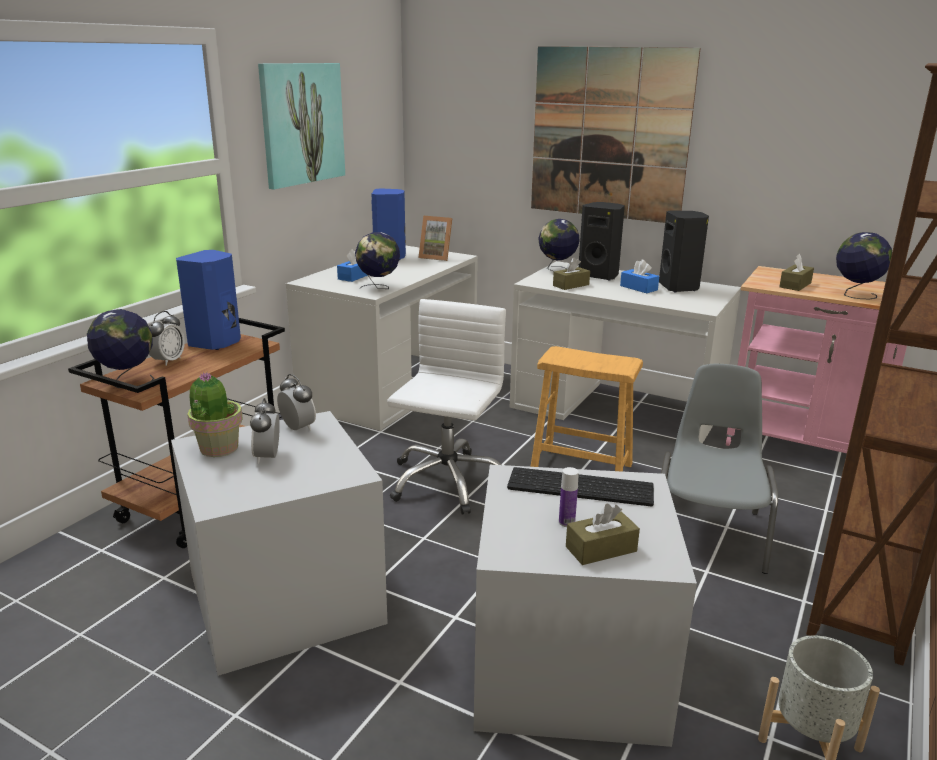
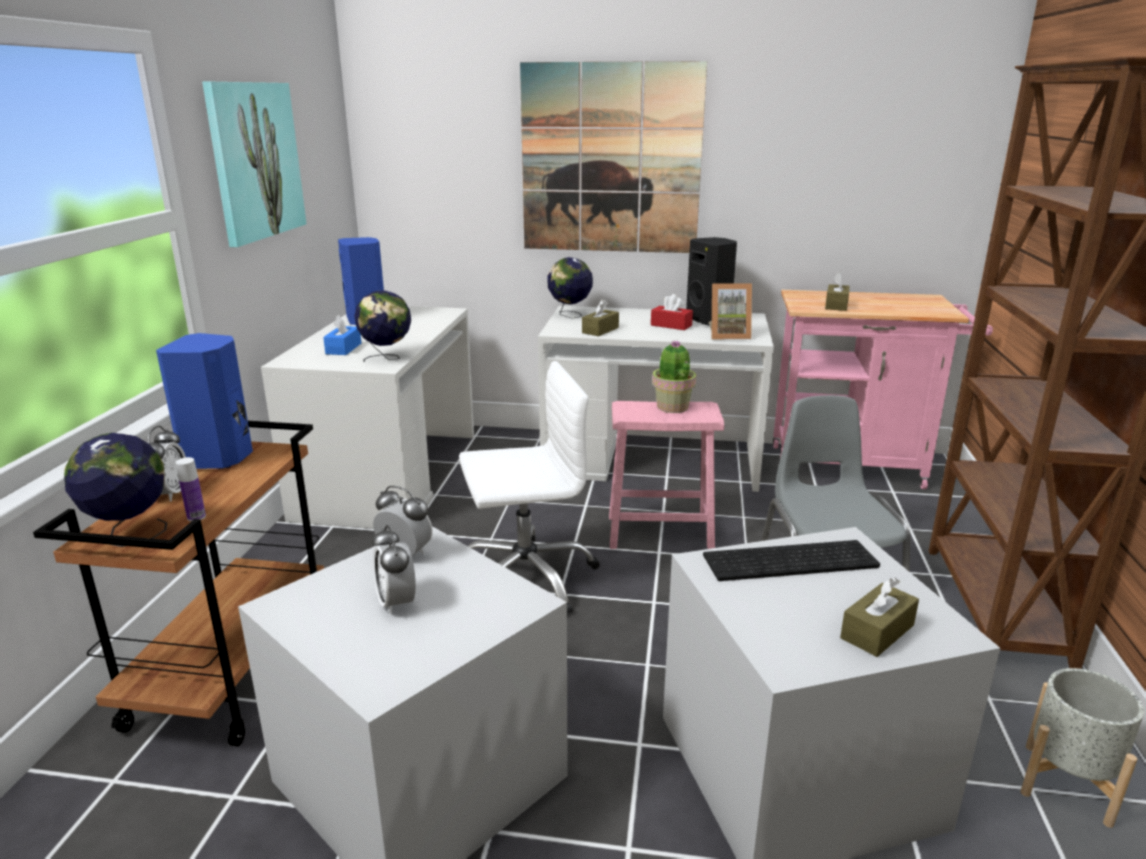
camera: 20 degrees left, 0 degrees up
potted plant [187,372,243,457] -> potted plant moved to [652,340,696,413]
white office chair [387,299,506,515] -> white office chair turned 75 degrees clockwise [459,361,600,614]
picture frame [418,216,452,261] -> picture frame moved to [709,283,752,339]
brown stool [531,346,643,472] -> pink stool [609,401,724,549]
bottle [559,467,579,527] -> bottle moved to [176,457,206,522]
black speaker [578,202,625,280] -> none
blue tissue box [620,259,659,293] -> red tissue box [651,294,693,330]
globe [836,232,892,299] -> none

